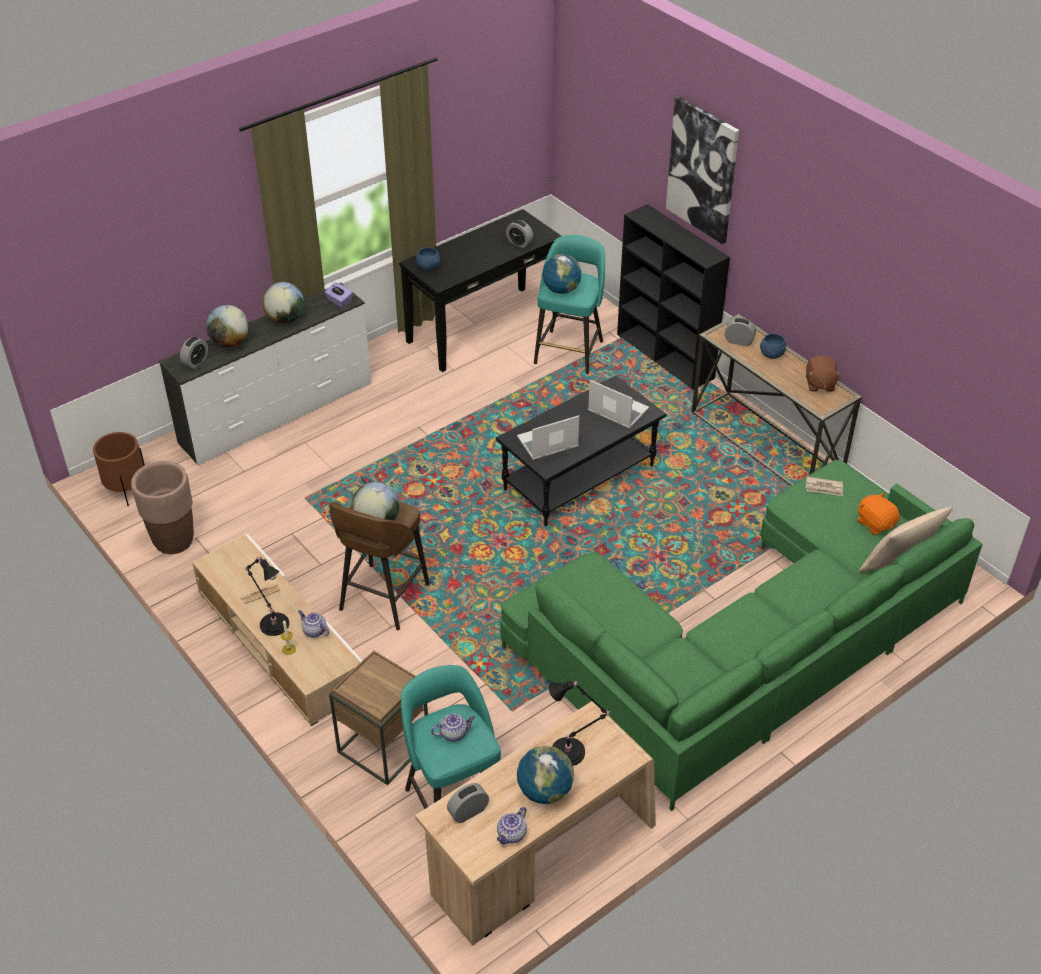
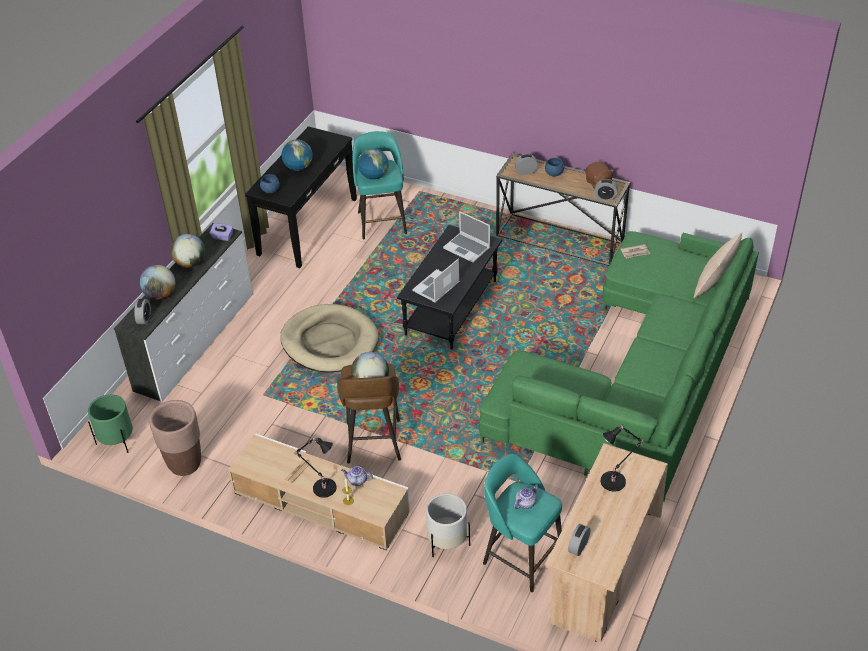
camera: 25 degrees left, 0 degrees up
brown planter [93,432,145,506] -> green planter [88,394,133,453]
brown side table [329,650,428,785] -> white planter [426,493,470,557]
teapot [497,807,527,844] -> none
alarm clock [506,220,533,248] -> alarm clock moved to [594,179,618,200]
globe [517,745,574,804] -> globe moved to [282,139,313,171]
laptop [588,380,649,429] -> laptop turned 150 degrees counterclockwise [443,211,490,263]
black bookcase [617,204,730,390] -> none
picture [666,96,739,244] -> none
orange plush toy [857,493,900,535] -> none
none -> beige dog bed [280,304,379,372]

